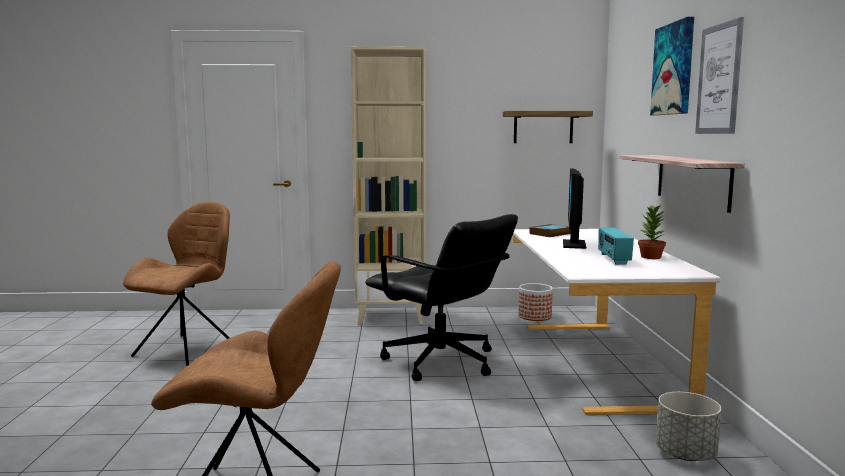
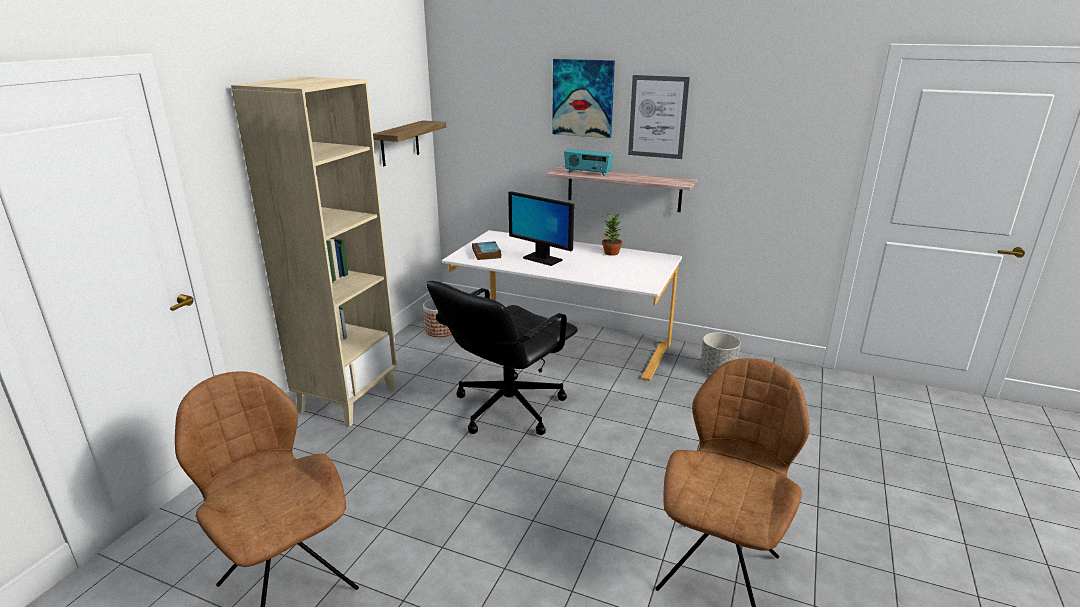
camera: 65 degrees left, 15 degrees up
black office chair [365,214,518,381] -> black office chair turned 150 degrees clockwise [427,281,578,435]
radio [598,228,634,265] -> radio moved to [564,149,613,176]

